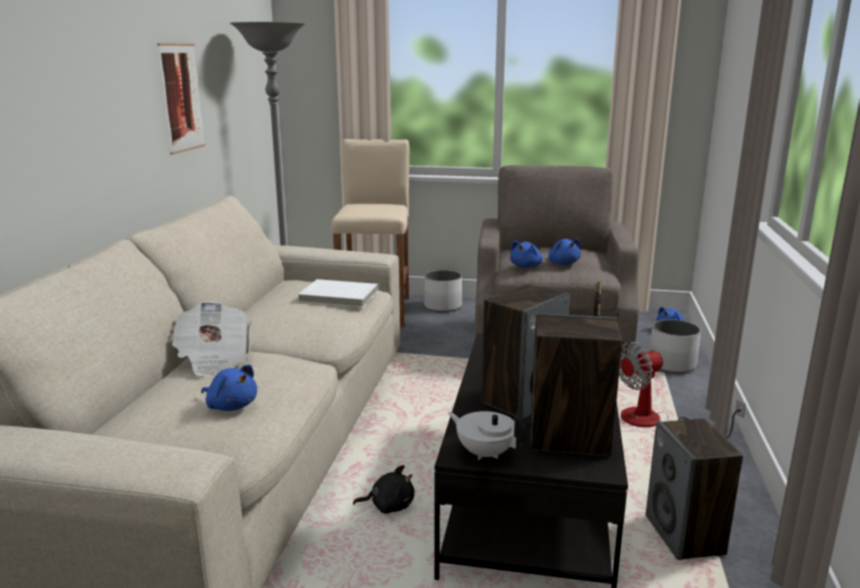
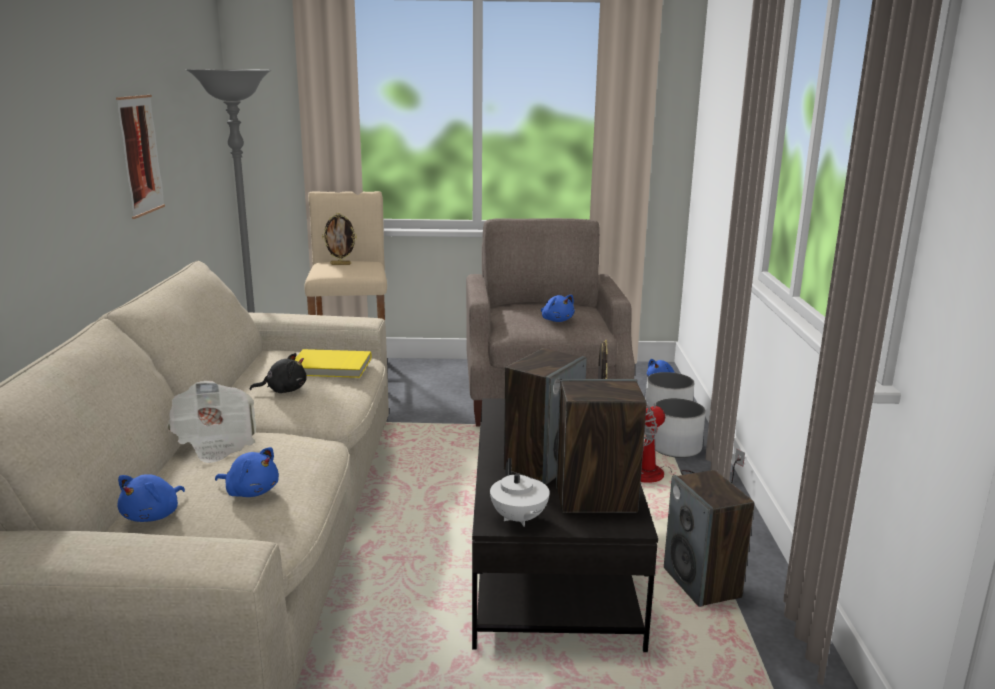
camera: 10 degrees left, 0 degrees up
white book [298,279,378,307] -> yellow book [295,349,371,378]
black plush toy [353,465,414,514] -> black plush toy moved to [250,353,307,393]
white planter [424,270,462,312] -> white planter moved to [654,398,706,458]
white teapot [448,411,525,460] -> white teapot turned 135 degrees counterclockwise [490,458,550,527]
blue plush toy [510,240,543,268] -> blue plush toy moved to [117,474,185,522]
none -> picture frame [322,213,357,265]

